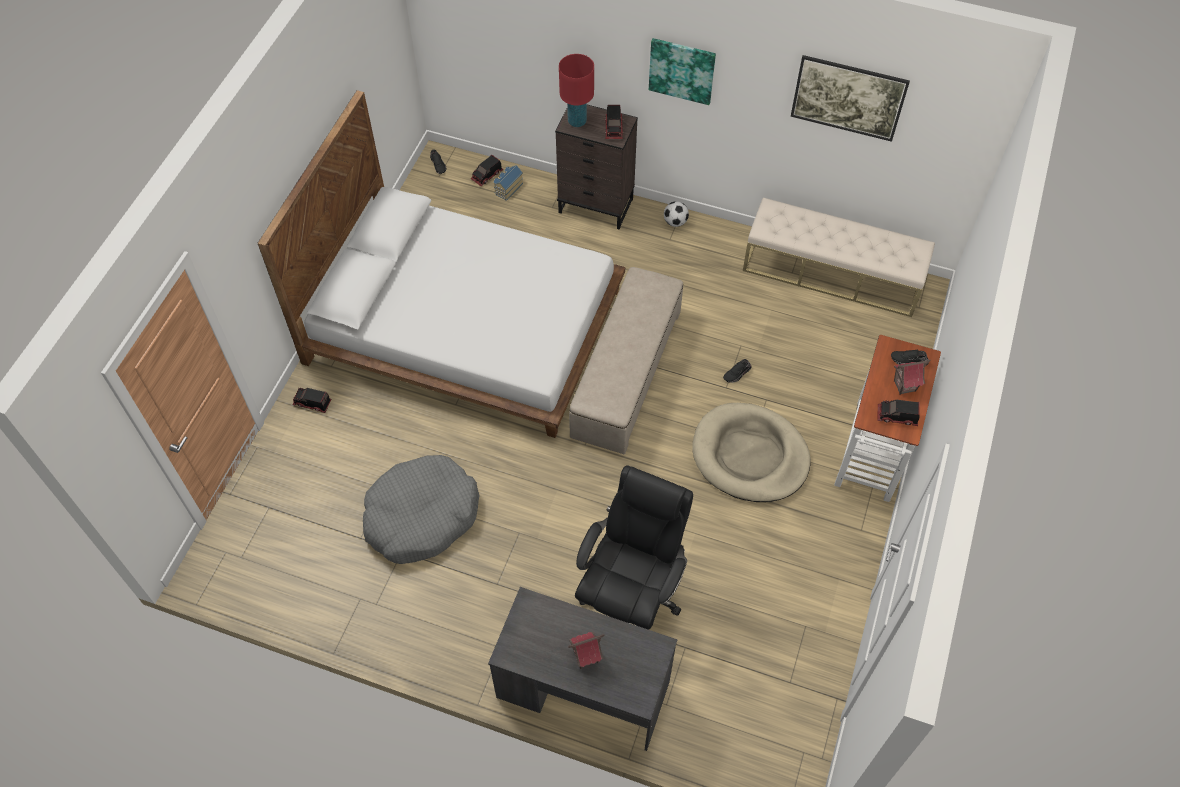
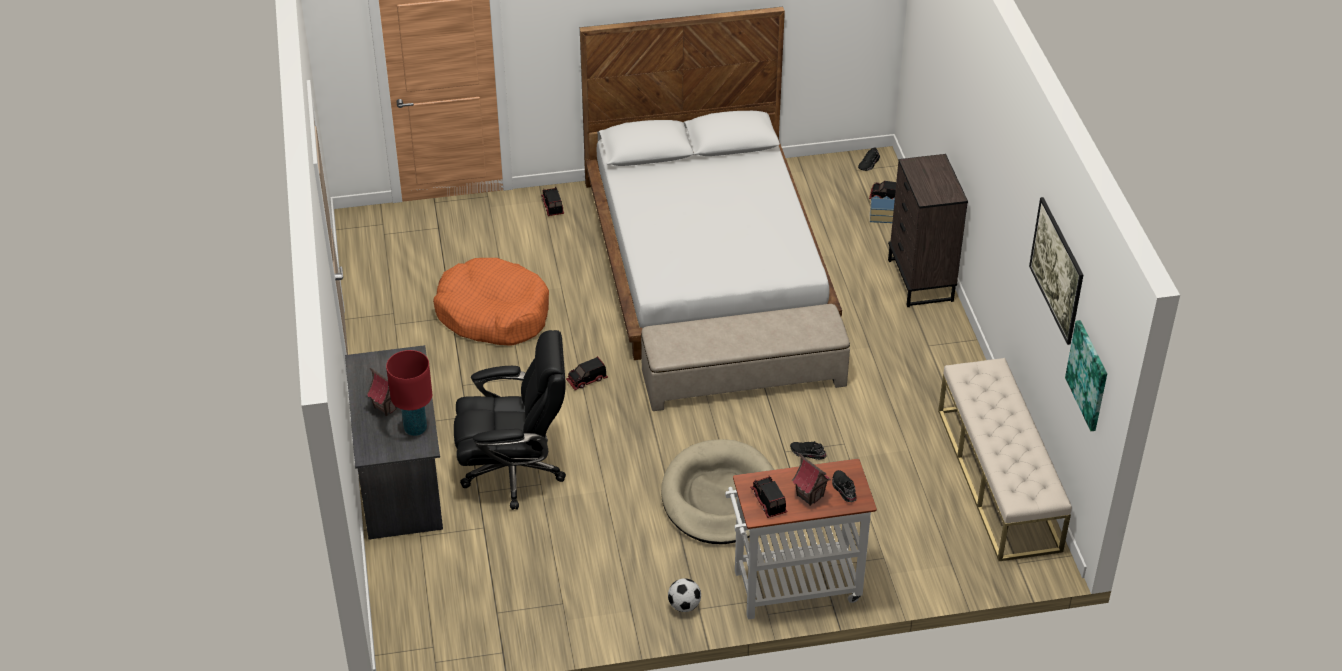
camera: 60 degrees right, 15 degrees down
grey dog bed [363,455,480,564] -> orange dog bed [433,258,549,346]
red table lamp [559,54,594,127] -> red table lamp moved to [386,350,432,436]
toy truck [605,105,624,139] -> toy truck moved to [566,356,608,390]
picture [649,38,716,105] -> picture moved to [1065,320,1107,431]
football [664,201,689,227] -> football moved to [668,578,701,612]

